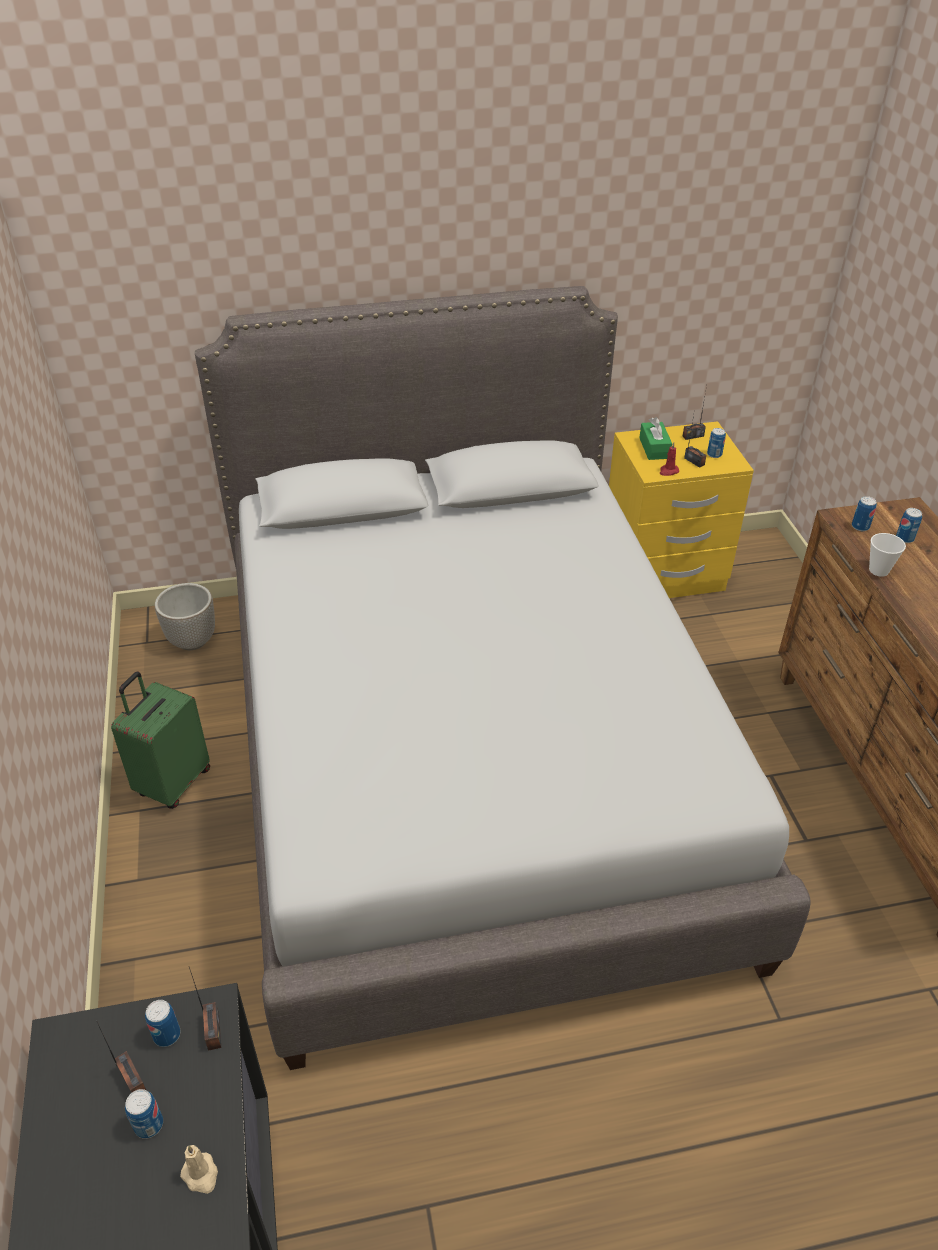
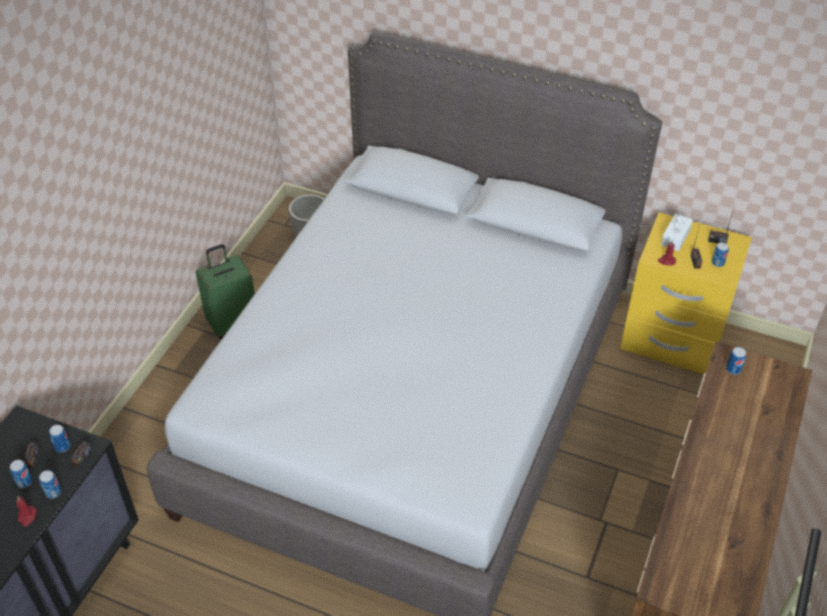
camera: 35 degrees right, 5 degrees up
beige candle [180,1145,218,1194] -> red candle [16,496,37,526]
green tissue box [639,417,672,460] -> white tissue box [661,213,693,251]
cup [869,533,906,577] -> none
can [896,508,922,543] -> can moved to [39,470,61,499]

